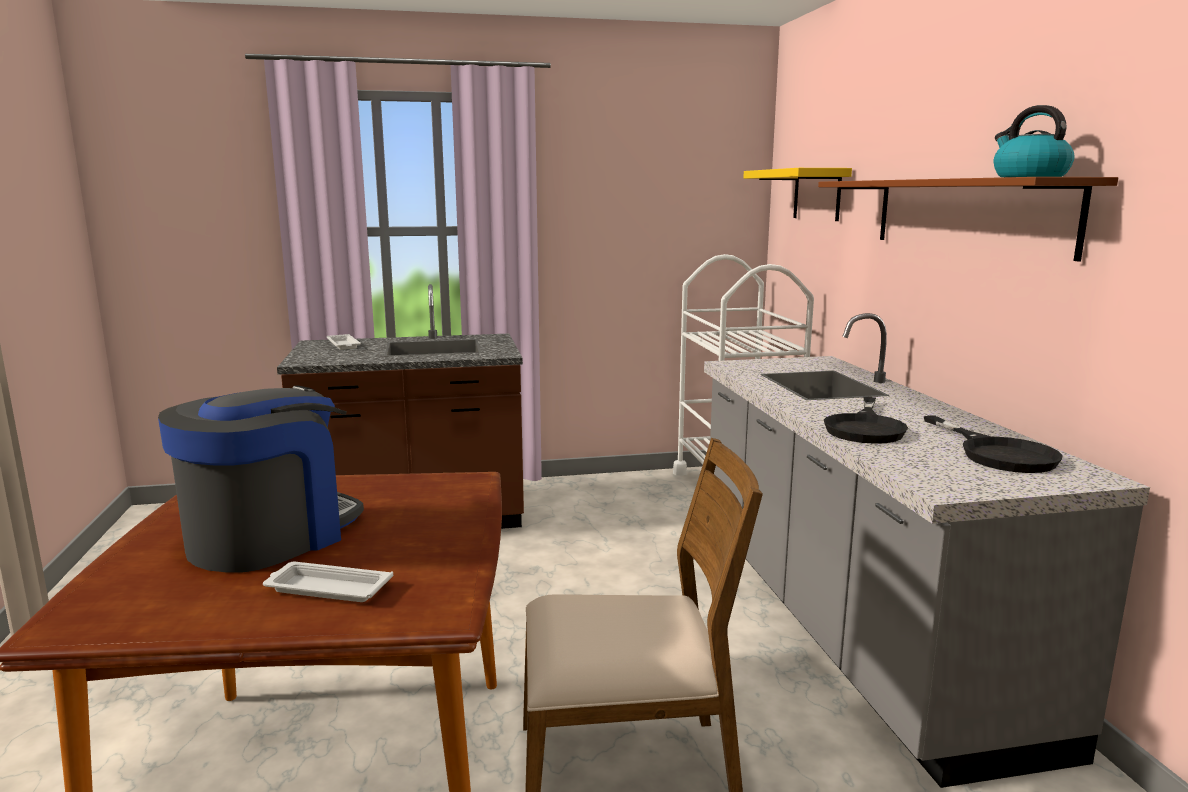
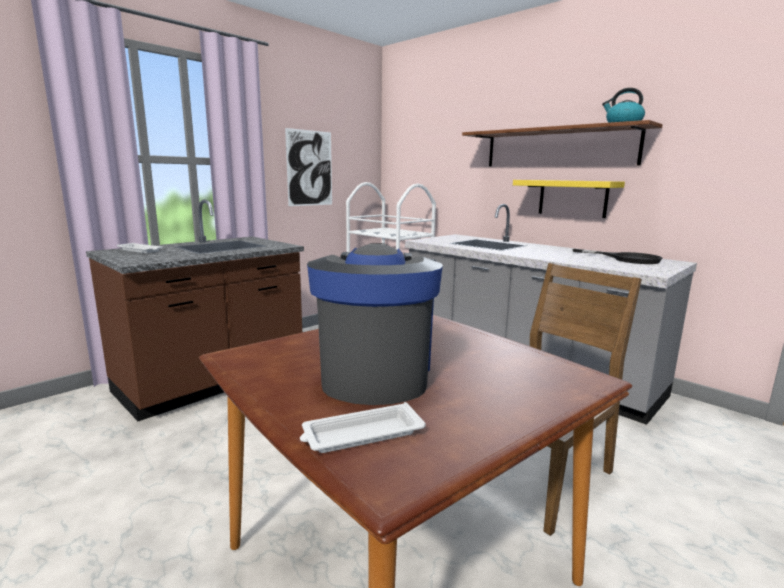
camera: 35 degrees left, 0 degrees up
white tray [263,562,393,602] -> white tray moved to [300,402,426,453]
yellow shelf [743,168,852,221] -> yellow shelf moved to [513,180,625,218]
black frying pan [824,397,908,444] -> none
none -> picture [285,128,332,206]

